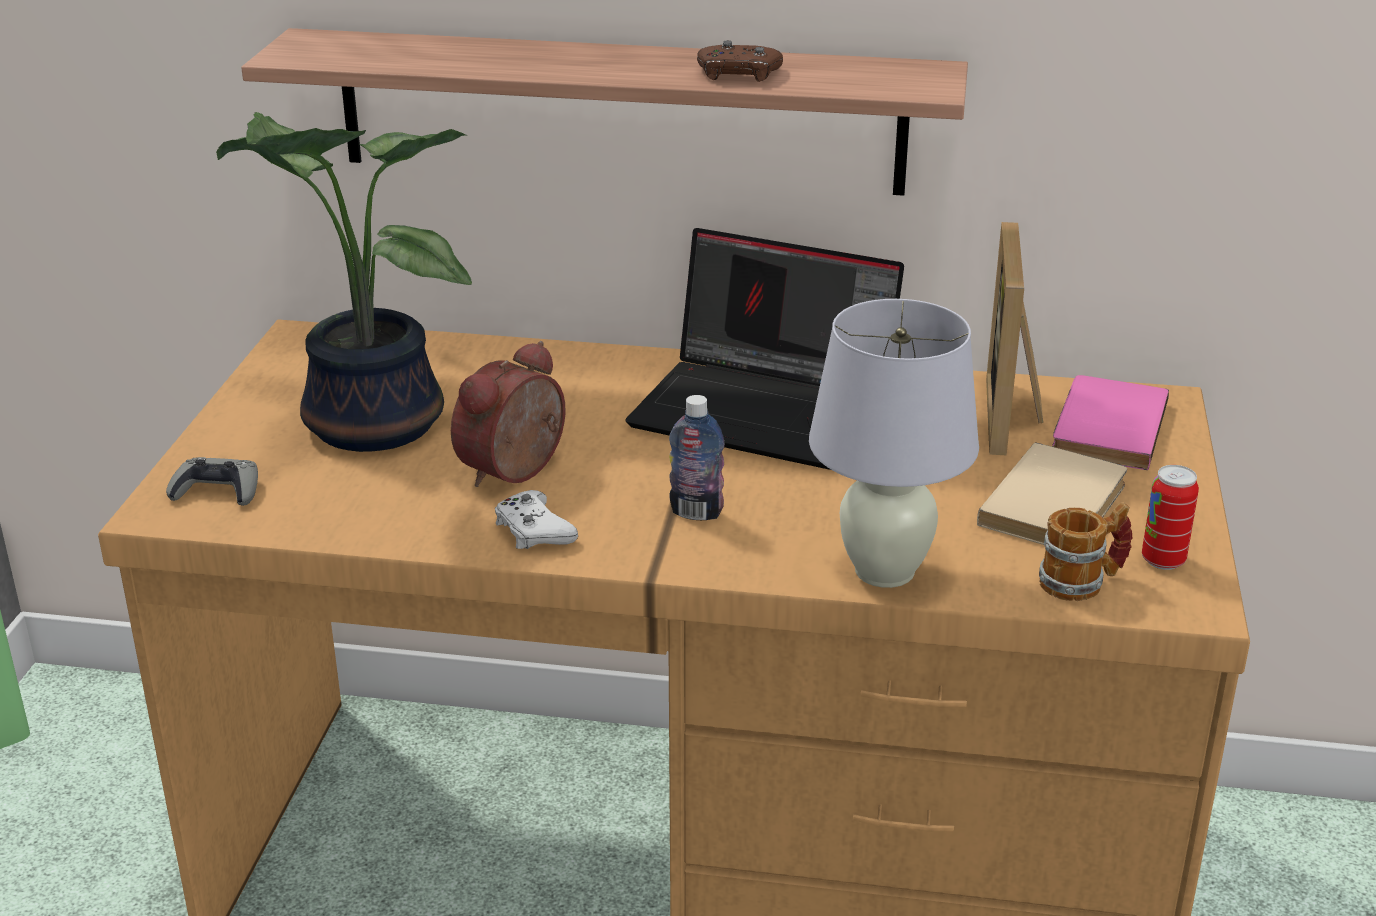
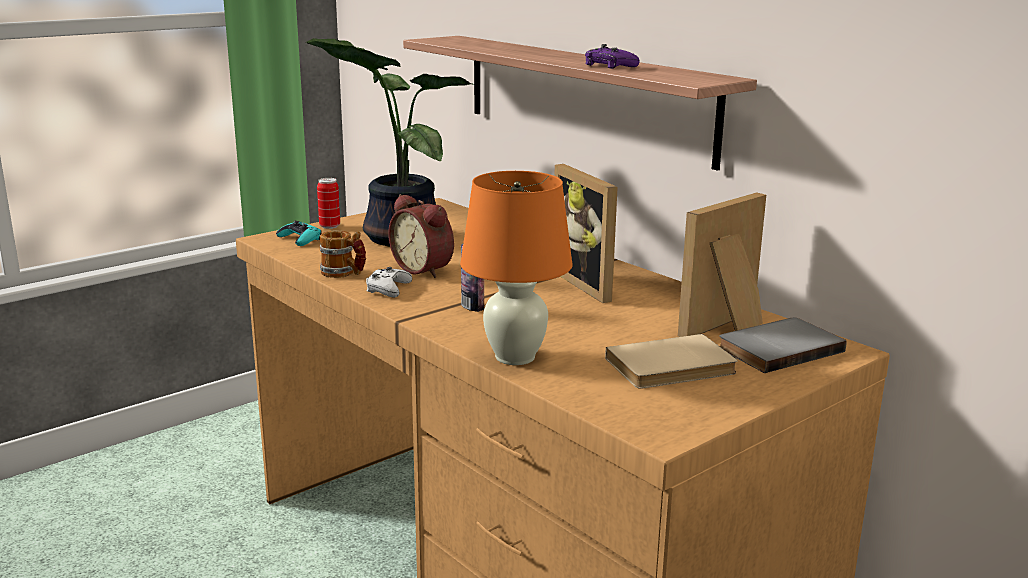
camera: 40 degrees right, 10 degrees down
grey game controller [166,457,258,506] -> turquoise game controller [276,221,321,246]
alarm clock [451,341,566,487] -> alarm clock turned 120 degrees counterclockwise [388,194,454,278]
laptop [626,228,904,470] -> picture frame [554,164,618,303]
brown game controller [697,40,783,82] -> purple game controller [585,44,640,69]
white table lamp [809,299,979,588] -> orange table lamp [460,171,573,365]
mug [1039,502,1132,601] -> mug moved to [320,231,366,278]
pink book [1052,375,1169,470] -> grey book [719,317,847,373]
can [1142,465,1199,570] -> can moved to [317,178,340,229]

